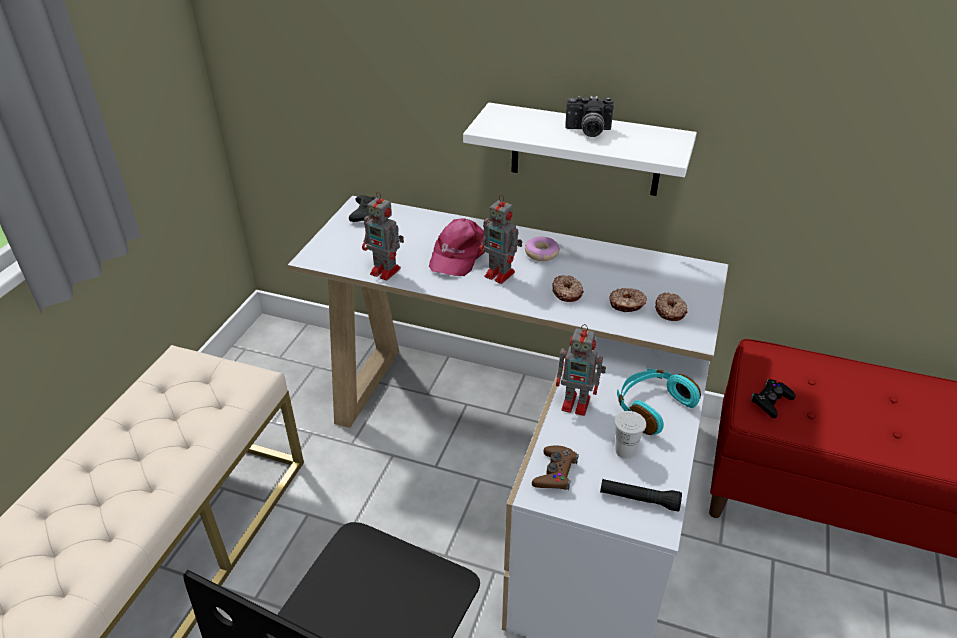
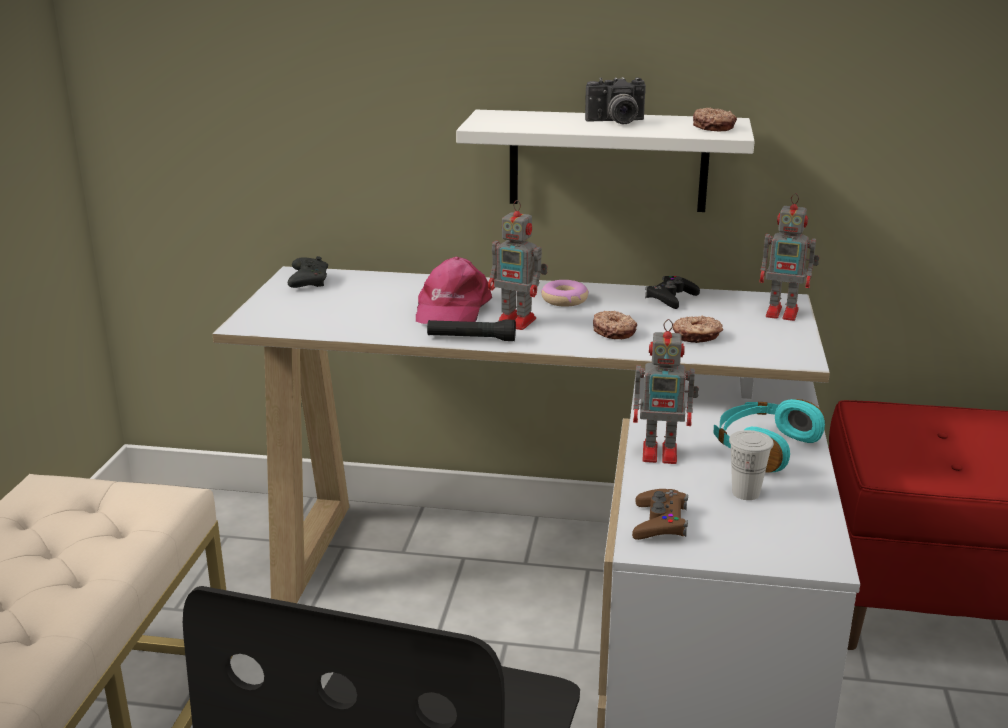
camera: 10 degrees left, 15 degrees down
toy robot [362,192,404,280] -> toy robot moved to [759,193,819,321]
black flashlight [600,479,682,512] -> black flashlight moved to [427,319,516,341]
donut [655,293,687,321] -> donut moved to [693,108,737,132]
black game controller [750,379,795,418] -> black game controller moved to [645,276,700,309]

